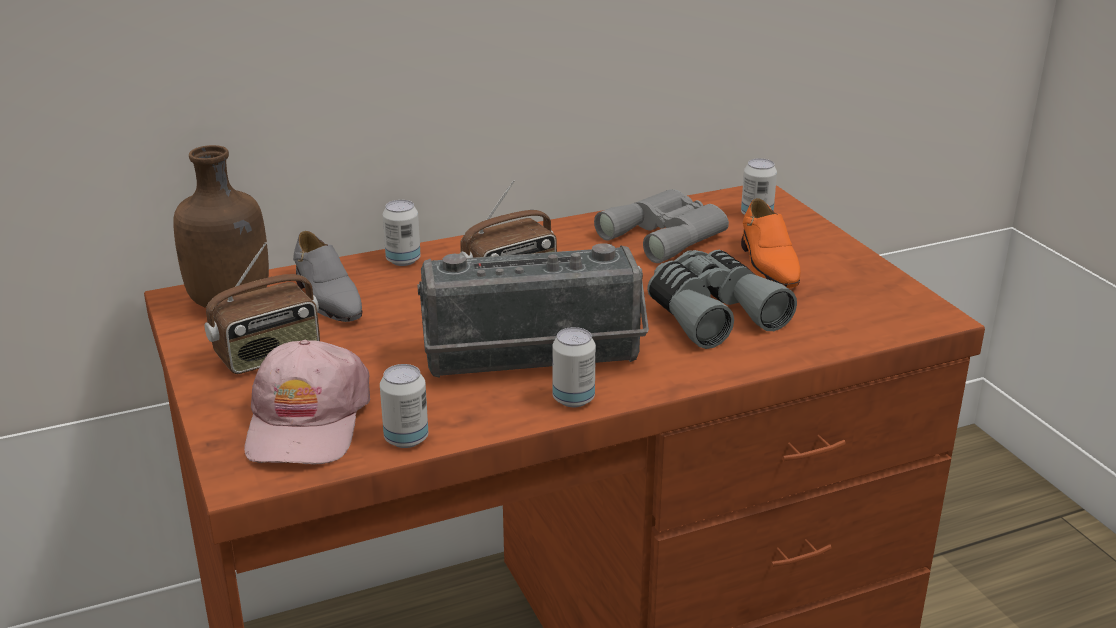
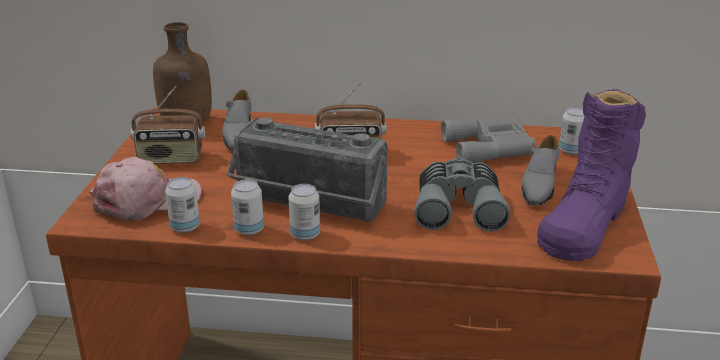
camera: 30 degrees right, 0 degrees up
pink cap [244,340,370,465] -> pink cap turned 150 degrees counterclockwise [90,157,201,221]
can [383,200,421,266] -> can moved to [231,179,264,236]
orange shoe [741,198,800,288] -> grey shoe [521,135,559,206]
none -> purple boot [537,89,646,261]

